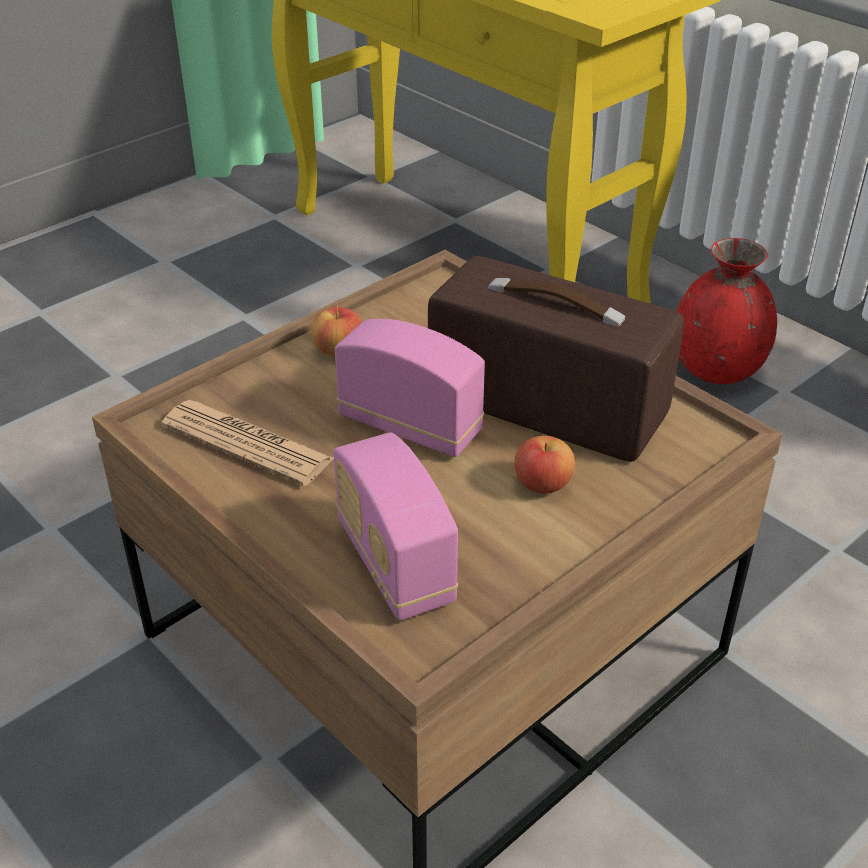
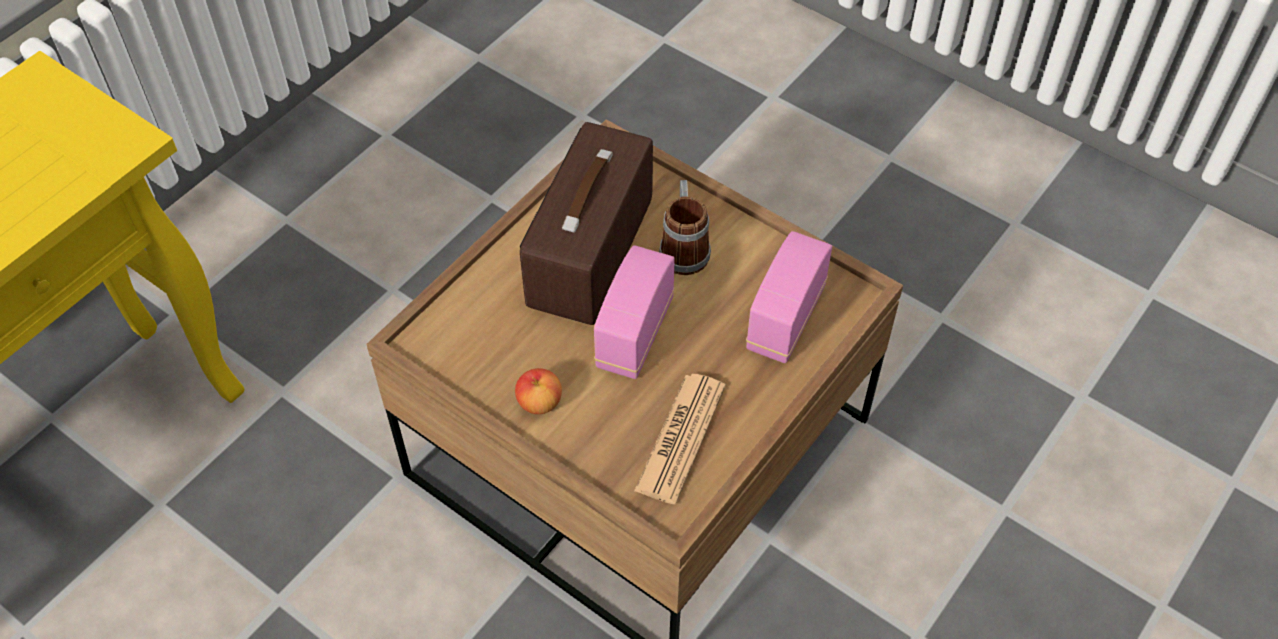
camera: 100 degrees left, 15 degrees up
radio [334,432,458,621] -> radio turned 150 degrees clockwise [746,231,832,363]
apple [514,436,575,493] -> mug [659,180,711,275]
red vase [677,238,777,384] -> none

